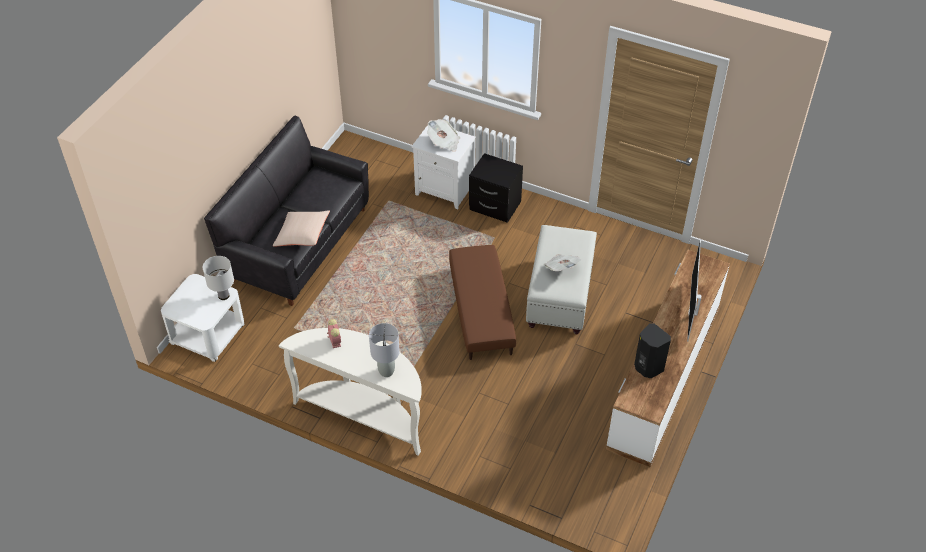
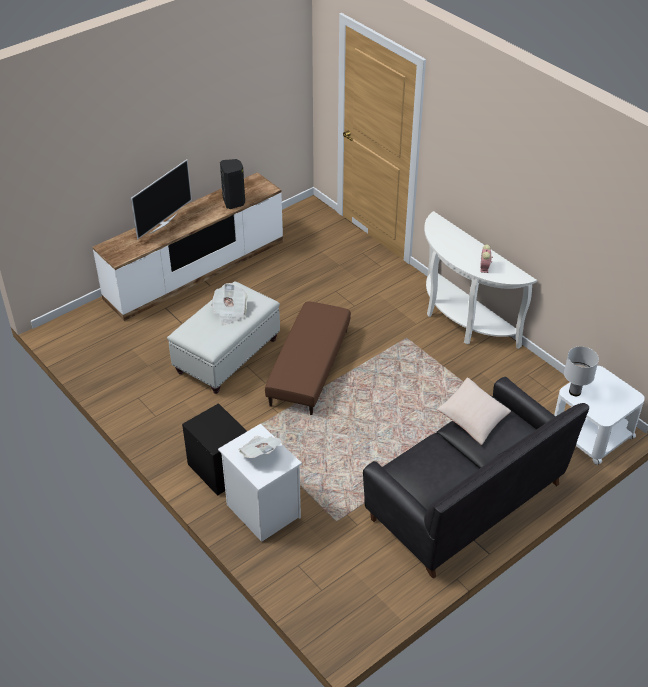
camera: 155 degrees left, 5 degrees down
grey table lamp [369,323,400,377] -> none

